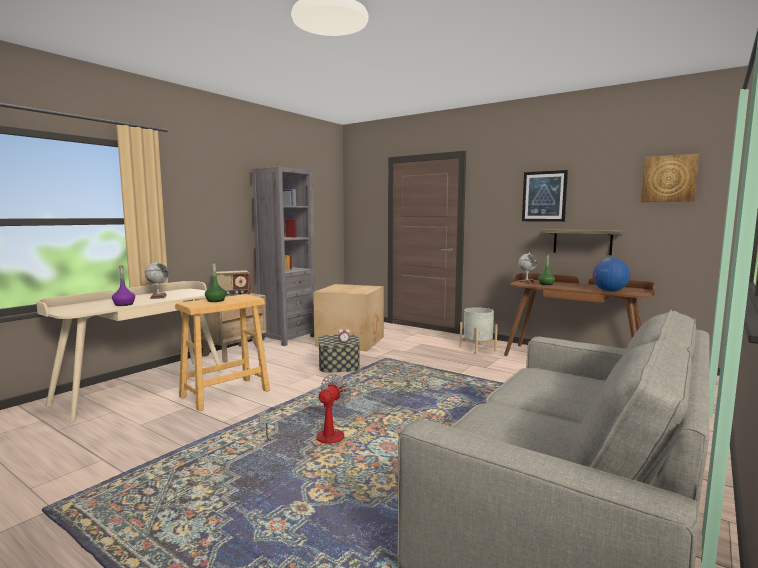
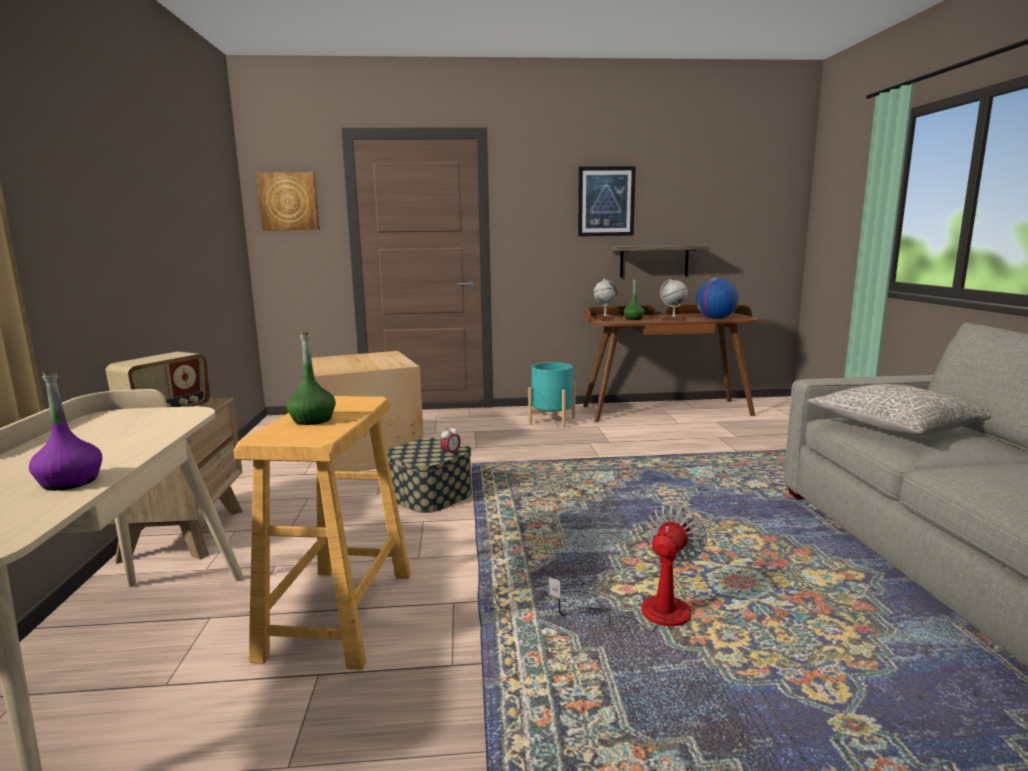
camera: 40 degrees left, 5 degrees up
globe [145,261,169,299] -> globe moved to [660,279,688,321]
grey bookcase [252,167,315,346] -> none
fan [259,374,351,447] -> fan turned 45 degrees clockwise [549,503,707,632]
grey planter [459,307,498,354] -> turquoise planter [528,362,576,428]
picture [641,154,699,202] -> picture moved to [256,172,320,231]
none -> grey pillow [807,384,992,435]

